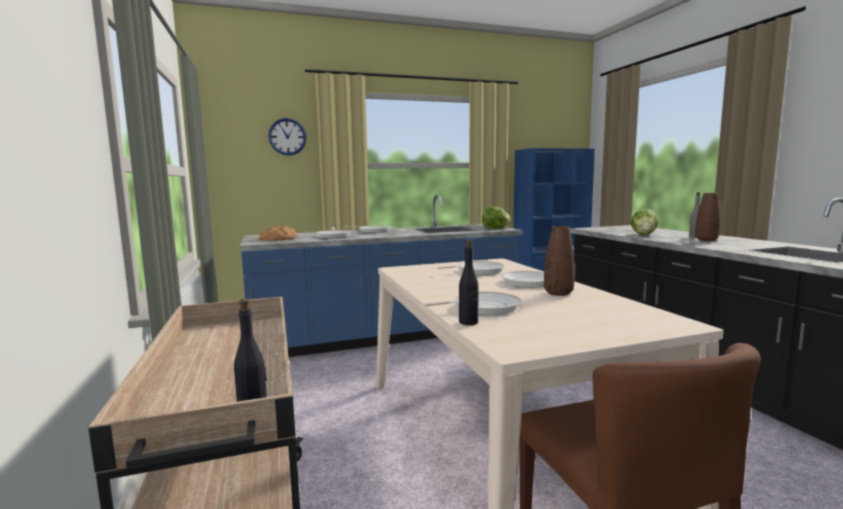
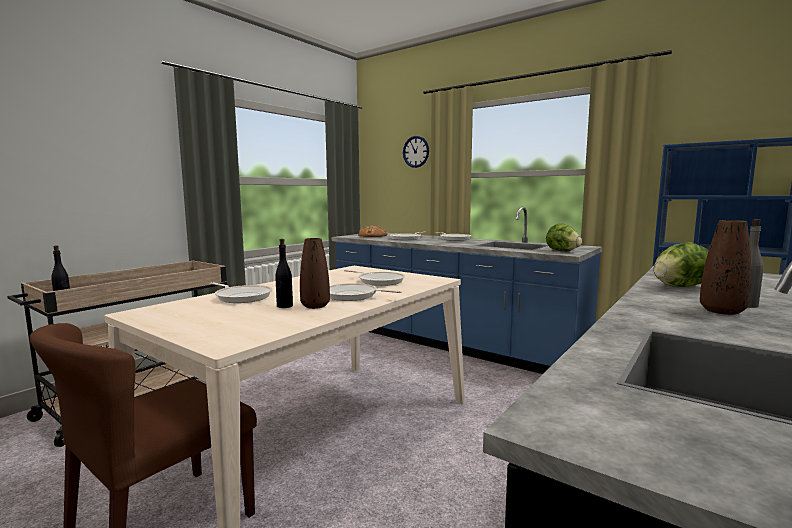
camera: 55 degrees right, 0 degrees up
black bottle [459,240,478,325] -> black bottle moved to [275,239,293,308]

